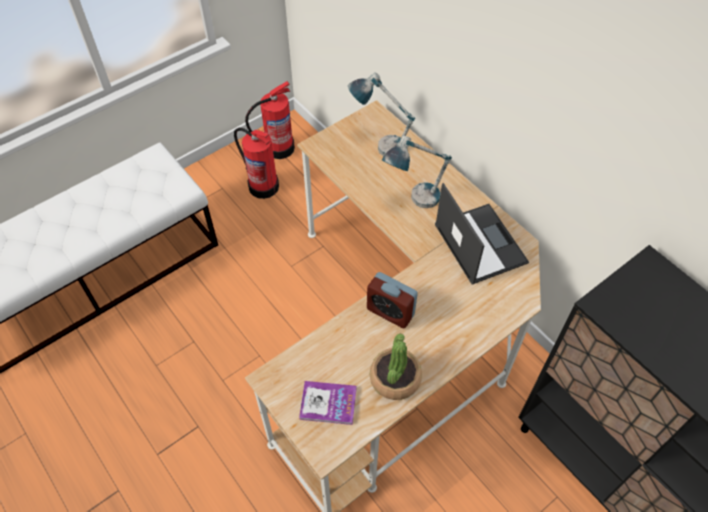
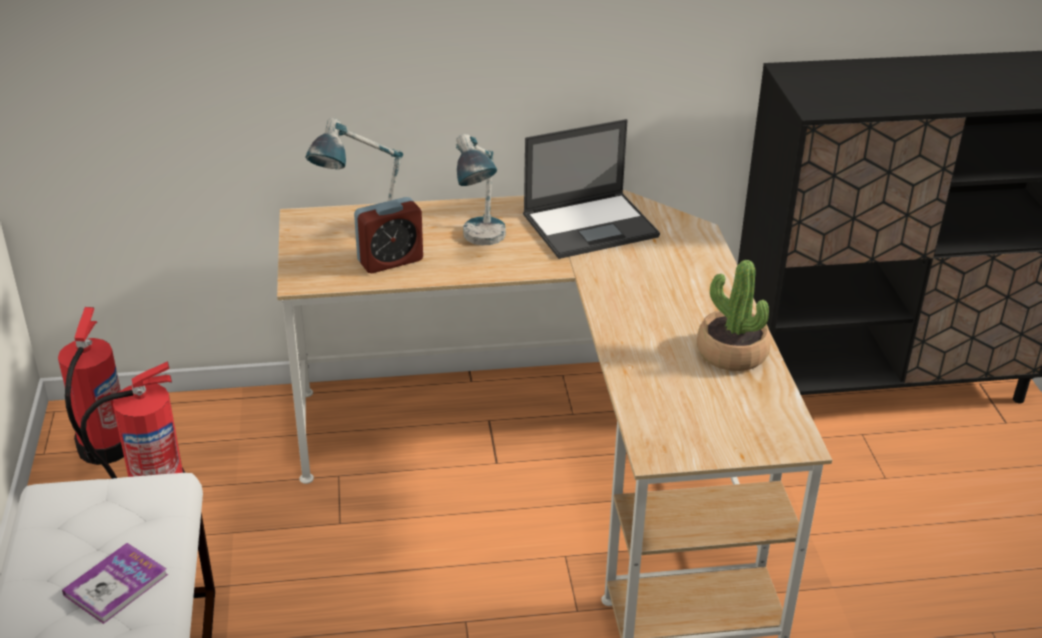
camera: 60 degrees left, 20 degrees down
book [299,381,357,425] -> book moved to [62,543,168,624]
alarm clock [367,272,418,328] -> alarm clock moved to [354,197,423,273]
laptop [435,183,529,284] -> laptop turned 150 degrees clockwise [523,119,660,259]

